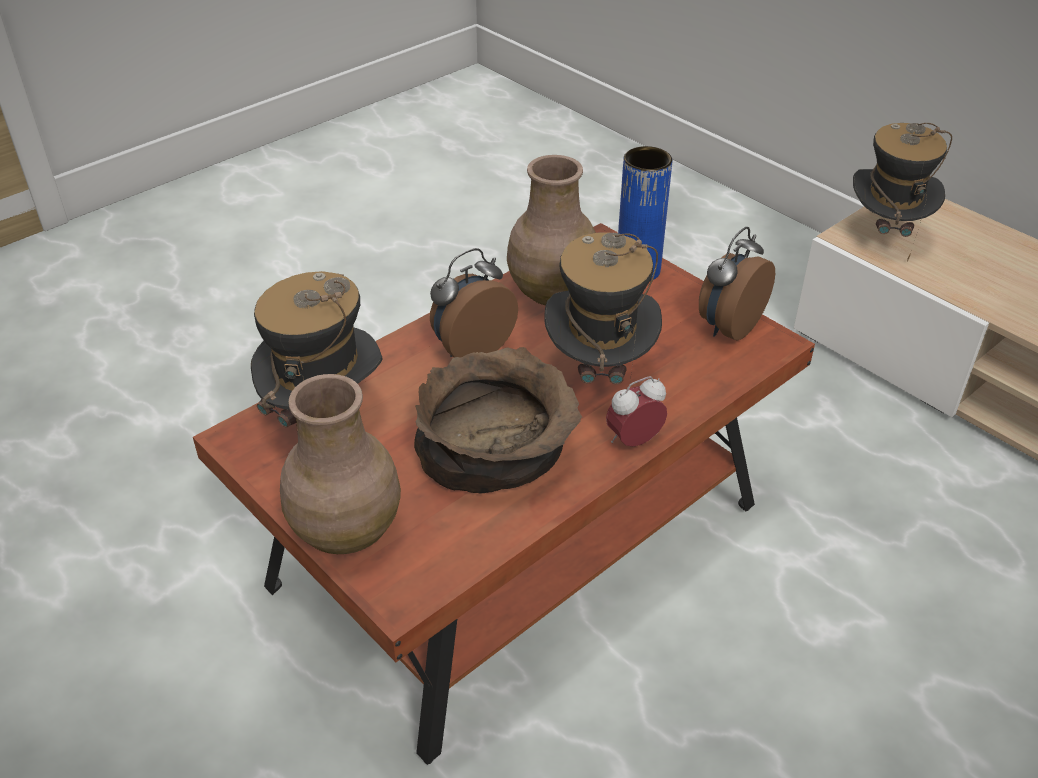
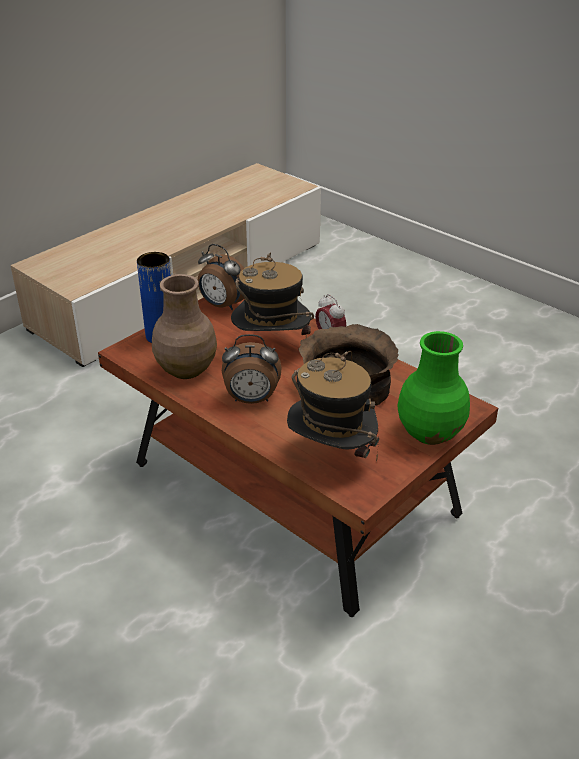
camera: 95 degrees left, 5 degrees down
brown vase [280,374,401,554] -> green vase [397,331,470,445]
alarm clock [430,248,518,358] -> alarm clock turned 45 degrees counterclockwise [222,334,281,404]
hat [853,123,952,262] -> none

